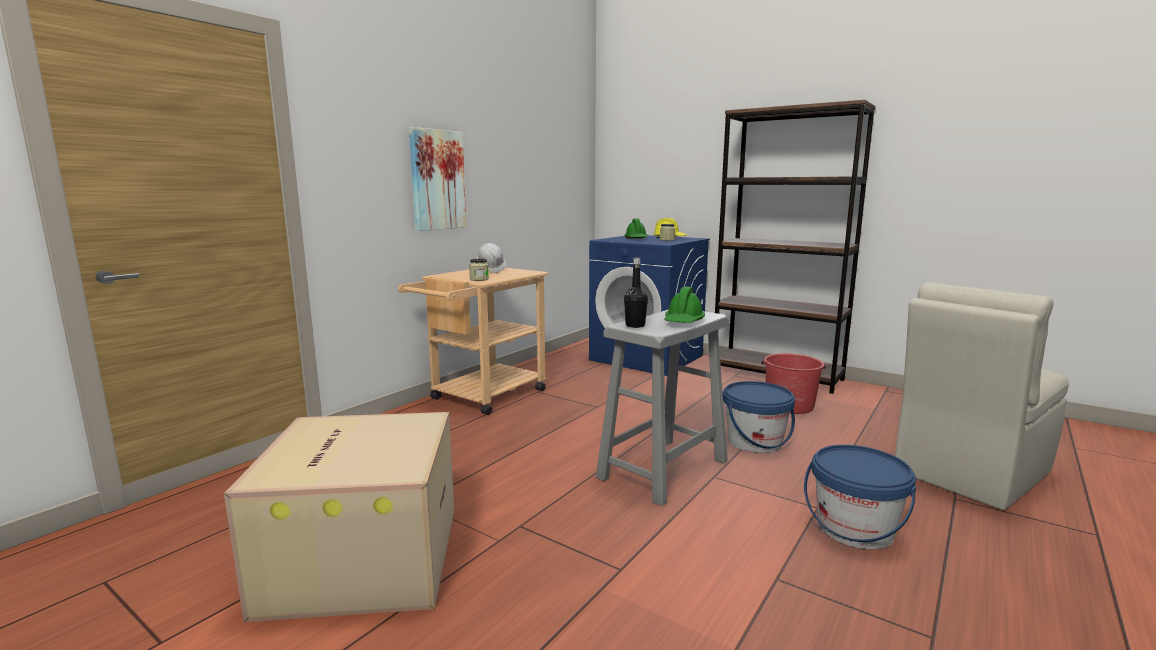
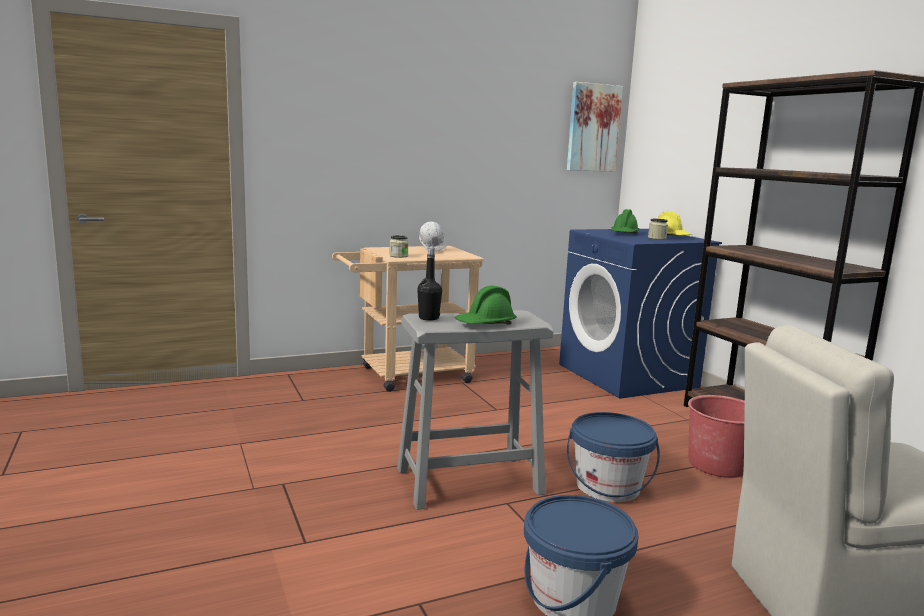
camera: 30 degrees right, 0 degrees up
cardboard box [224,412,454,622] -> none
picture [409,127,467,231] -> picture moved to [567,82,623,172]

